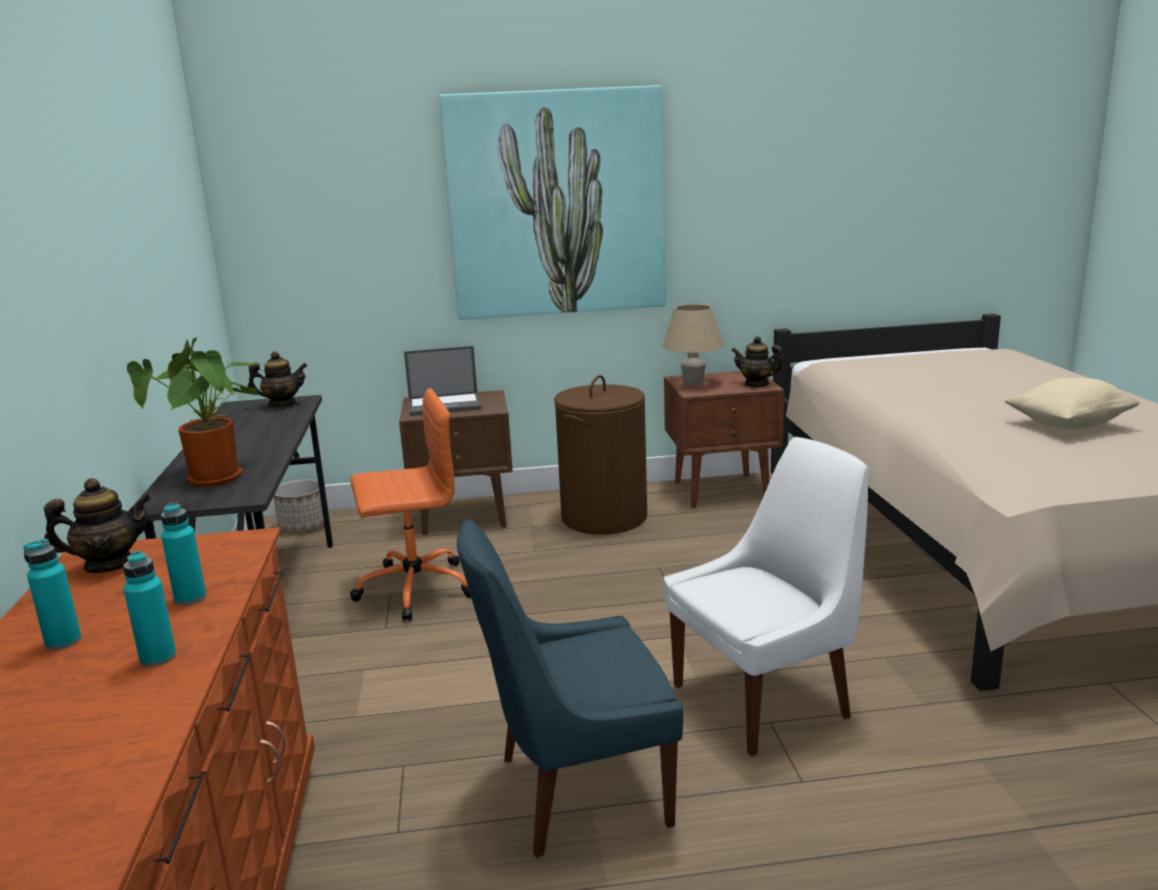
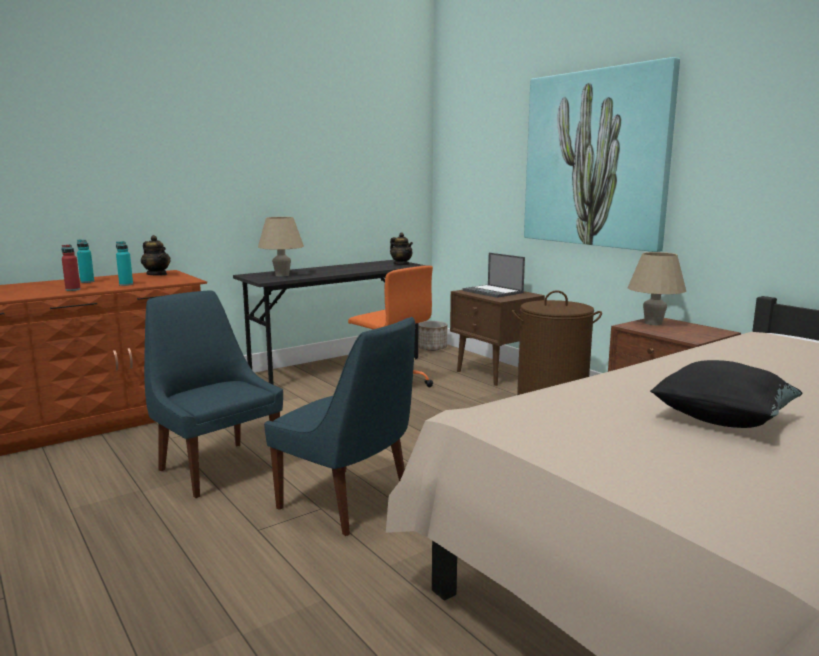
camera: 60 degrees right, 5 degrees down
turquoise bottle [123,551,176,667] -> red bottle [61,244,81,291]
potted plant [127,337,258,487] -> beige table lamp [258,217,304,276]
white chair [664,437,869,756] -> blue chair [264,317,415,536]
teapot [731,336,785,387] -> none
beige pillow [1004,378,1140,429] -> black pillow [650,360,803,428]

